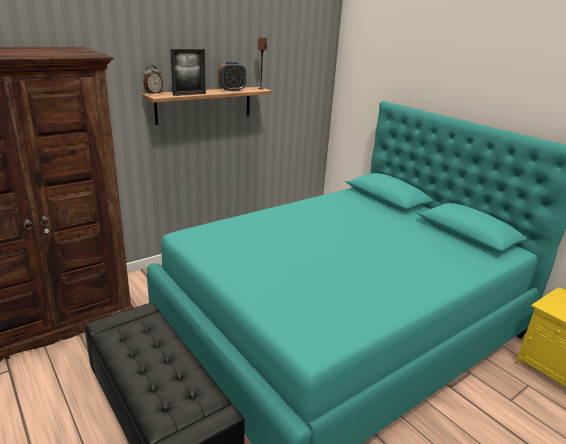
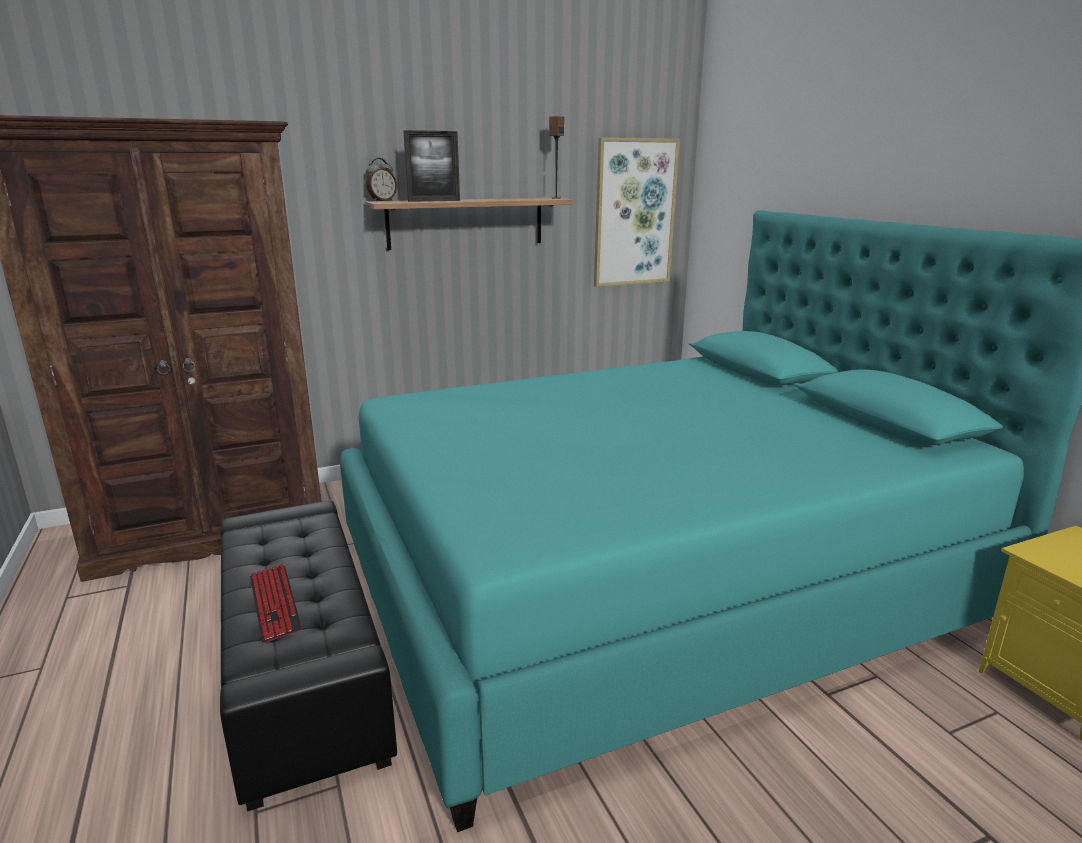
camera: 15 degrees right, 5 degrees down
alarm clock [218,62,246,91] -> none
none -> keyboard [250,564,302,643]
none -> picture [594,138,680,287]

